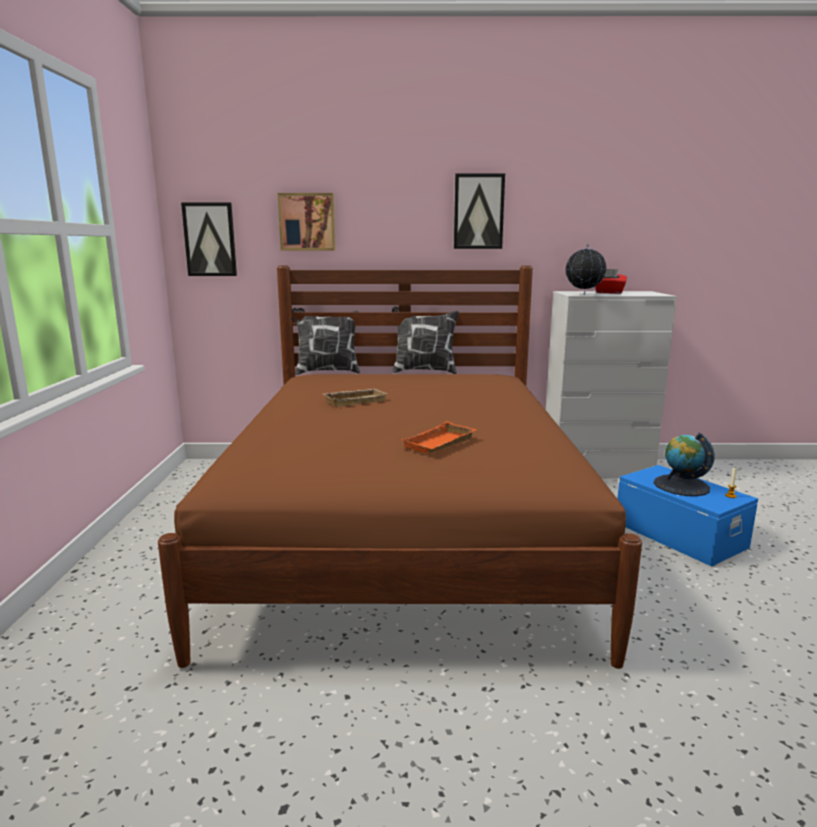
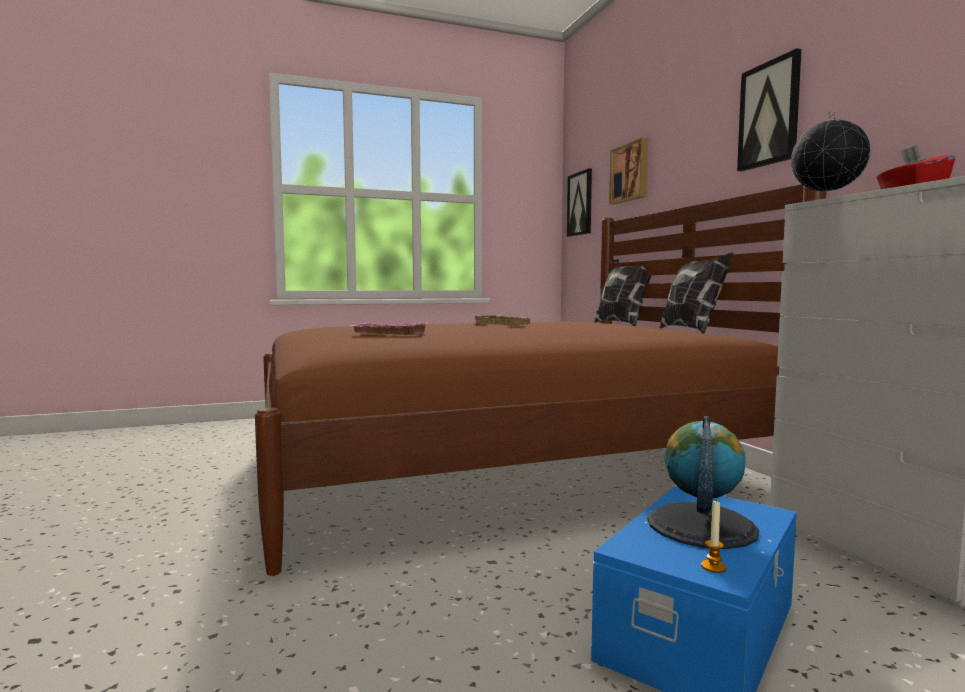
camera: 70 degrees right, 10 degrees down
orange tray [401,421,477,454] -> pink tray [351,322,428,335]

